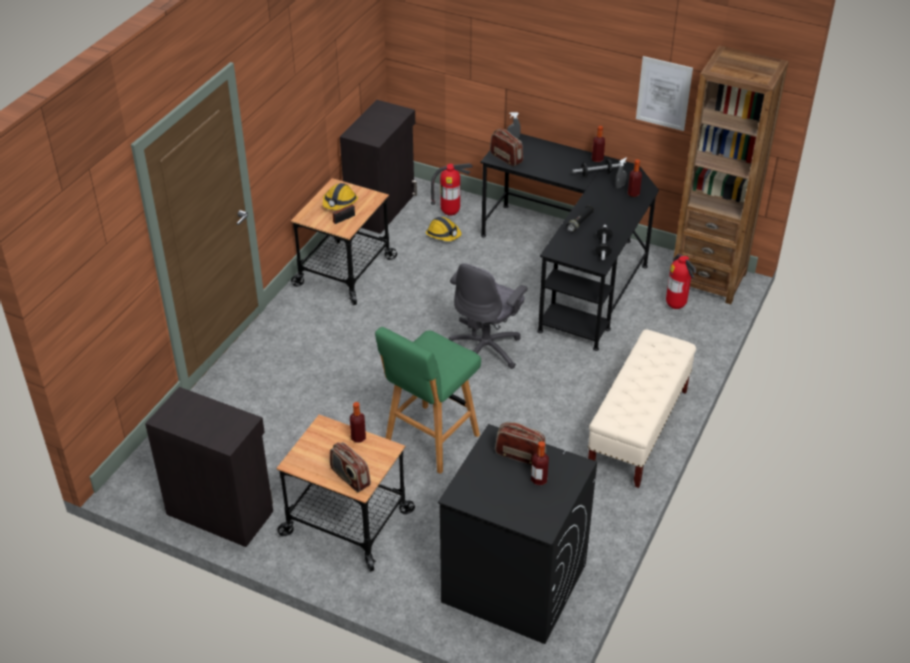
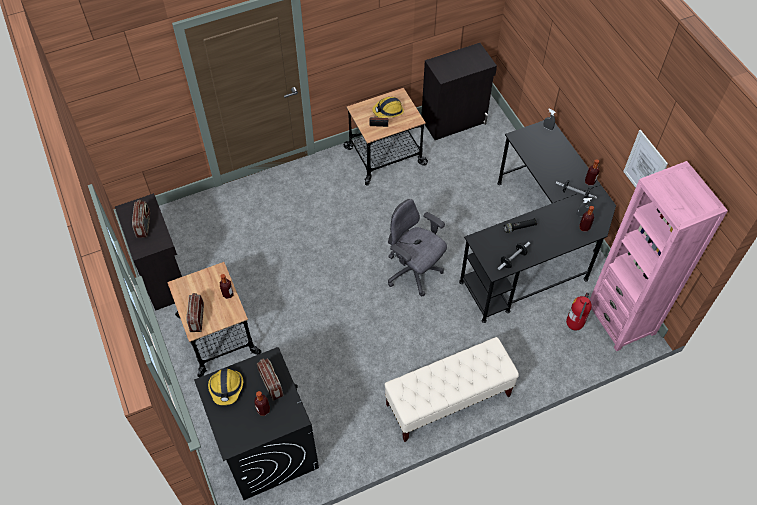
camera: 40 degrees right, 15 degrees up
green stool [375,327,481,474] -> none
hard hat [426,217,461,241] -> hard hat moved to [208,368,243,405]
fire extinguisher [431,163,473,216] -> none
grey office chair [449,263,528,369] -> grey office chair turned 60 degrees clockwise [388,199,447,296]
radio [490,129,523,167] -> radio moved to [132,200,150,238]
brown bookcase [673,46,789,304] -> pink bookcase [590,161,728,351]

